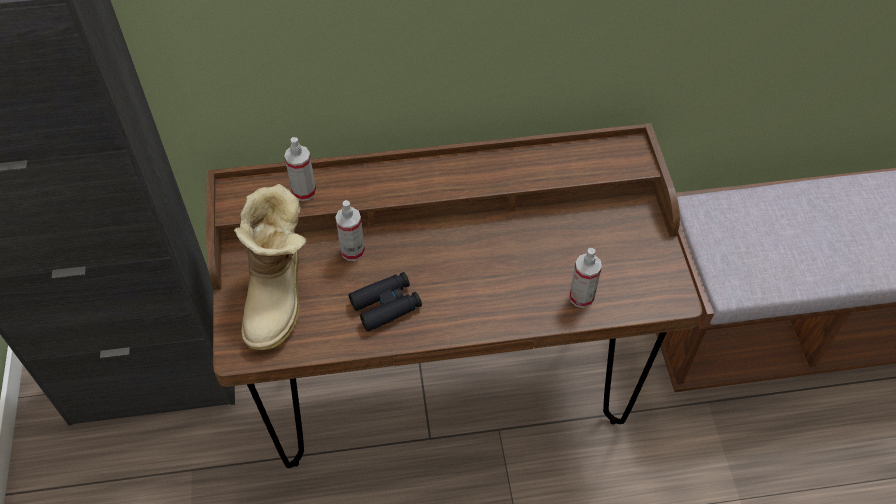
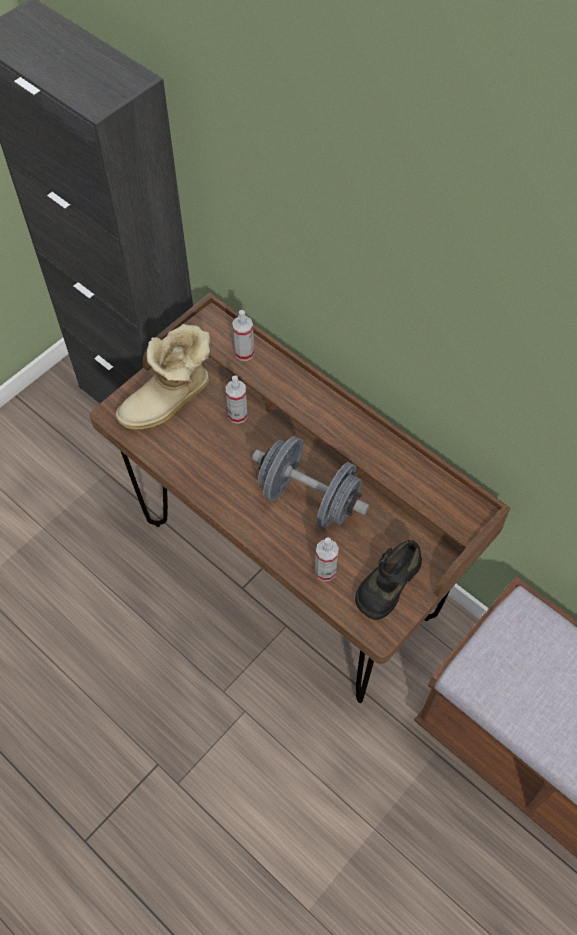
camera: 50 degrees right, 5 degrees up
black binoculars [349,272,422,332] -> none
none -> grey dumbbell [252,436,369,528]
none -> black shoe [355,540,422,620]

